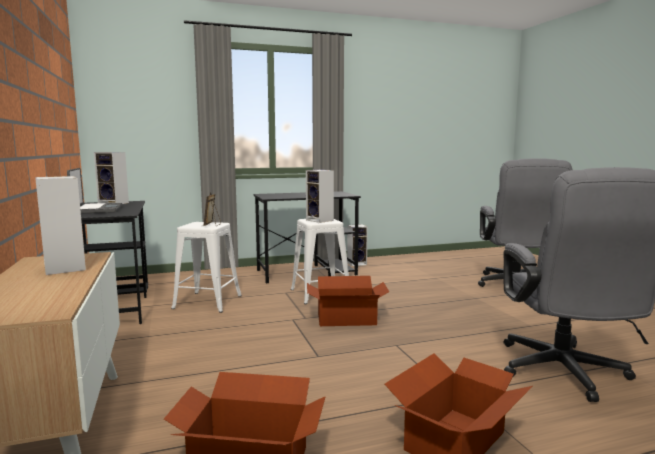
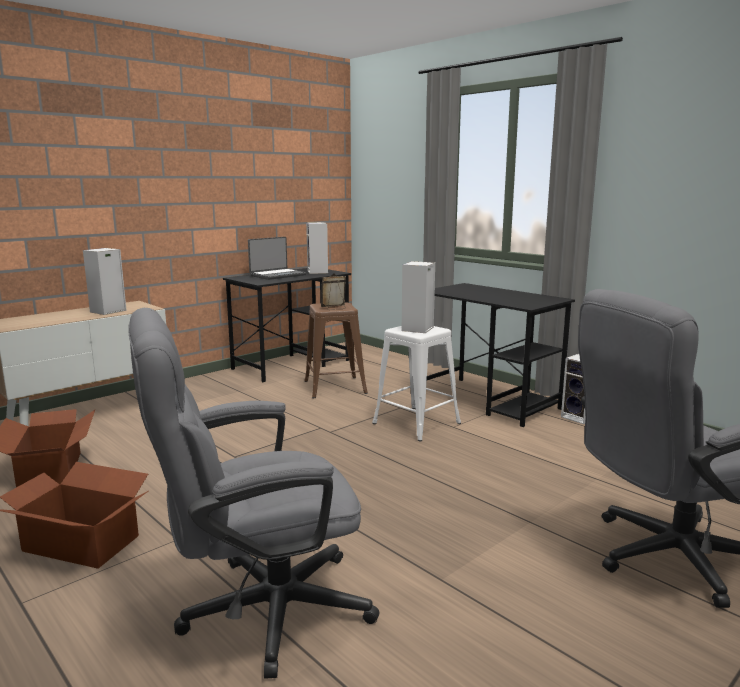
camera: 65 degrees right, 5 degrees up
white stool [171,222,242,313] -> brown stool [304,302,368,398]
cardboard box [307,276,389,326] -> none

